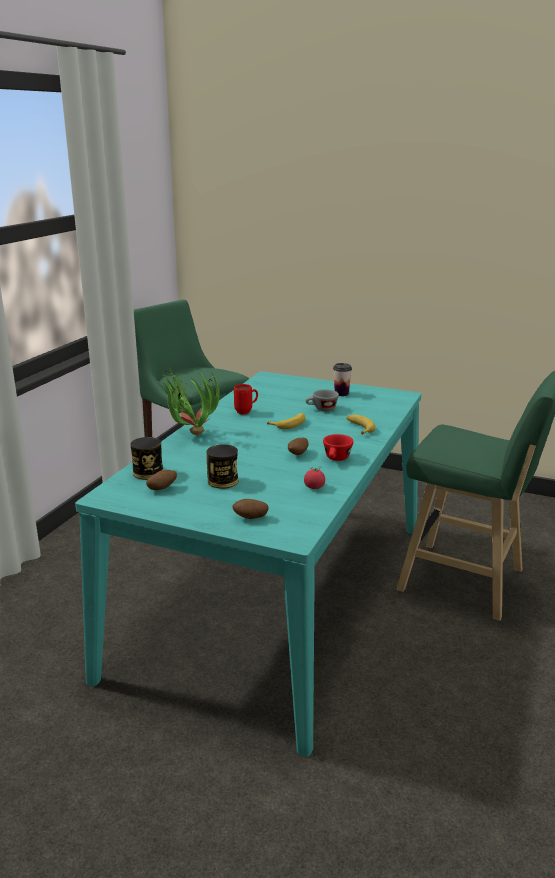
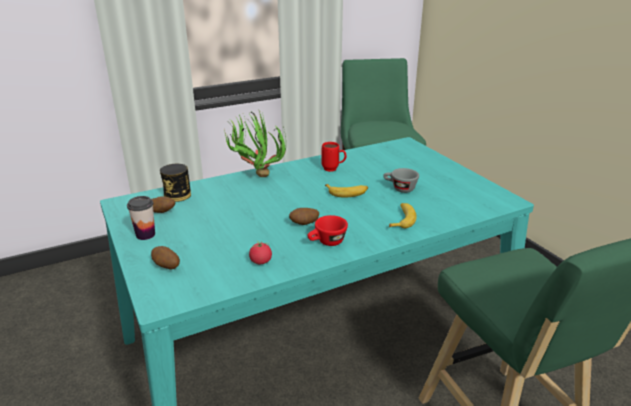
camera: 40 degrees right, 5 degrees up
can [207,444,238,489] -> none
cup [333,363,352,396] -> cup moved to [127,196,155,240]

